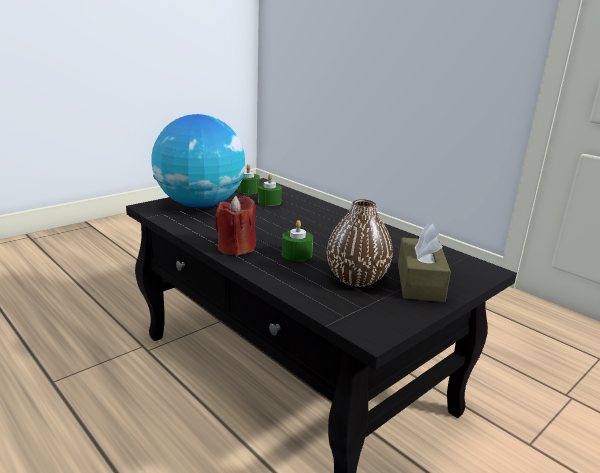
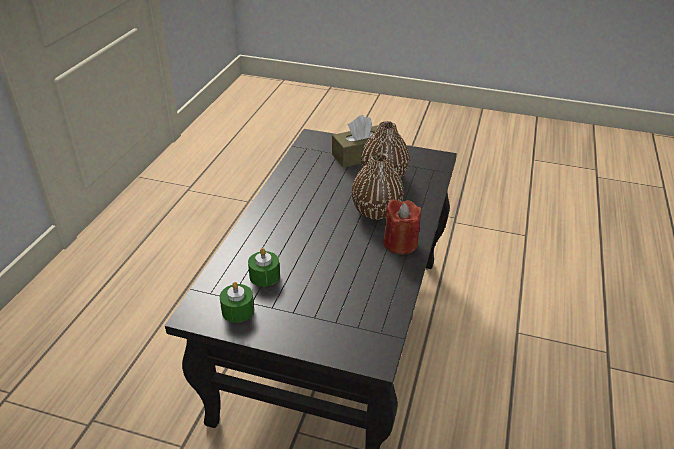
camera: 120 degrees left, 15 degrees up
globe [151,114,245,208] -> none
green candle [282,220,313,261] -> brown vase [351,152,404,220]

